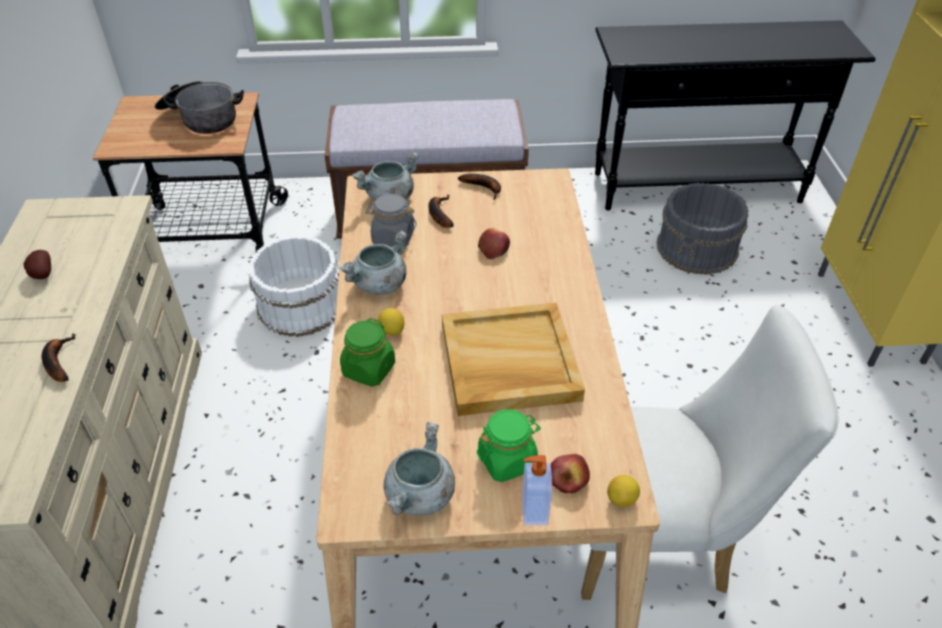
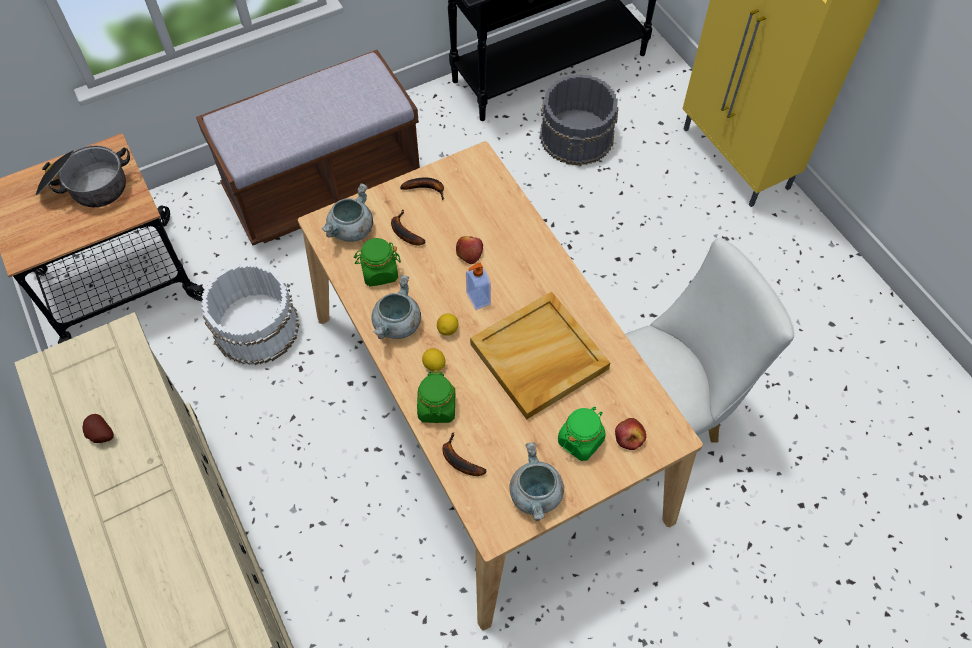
camera: 25 degrees left, 15 degrees up
banana [41,333,76,382] -> banana moved to [442,433,487,476]
grey jar [366,194,417,247] -> green jar [354,238,401,286]
soap dispenser [522,455,552,525] -> soap dispenser moved to [466,263,491,310]
lemon [607,475,640,507] -> lemon moved to [437,313,458,336]

